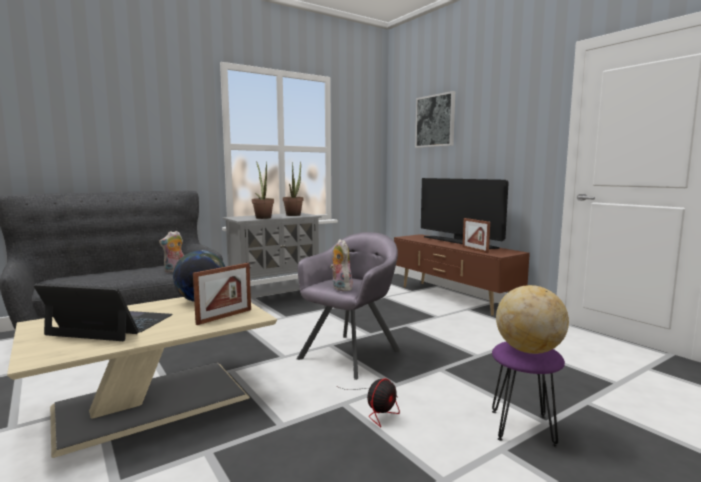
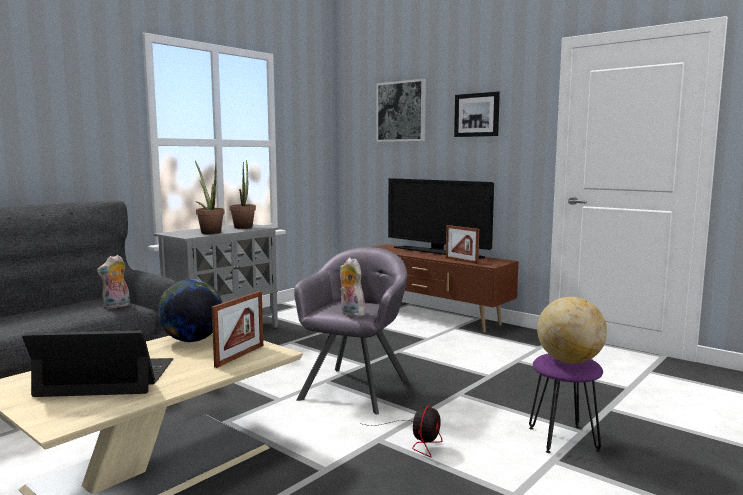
camera: 15 degrees left, 0 degrees up
none -> picture [454,92,500,137]

